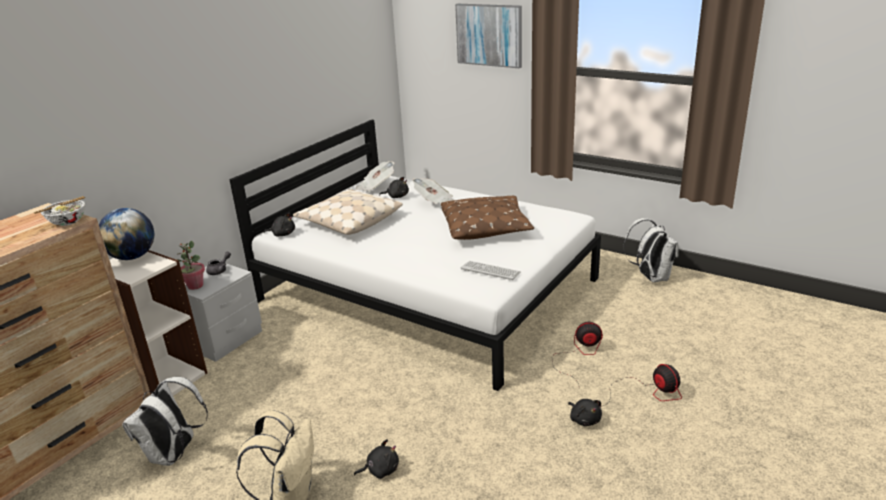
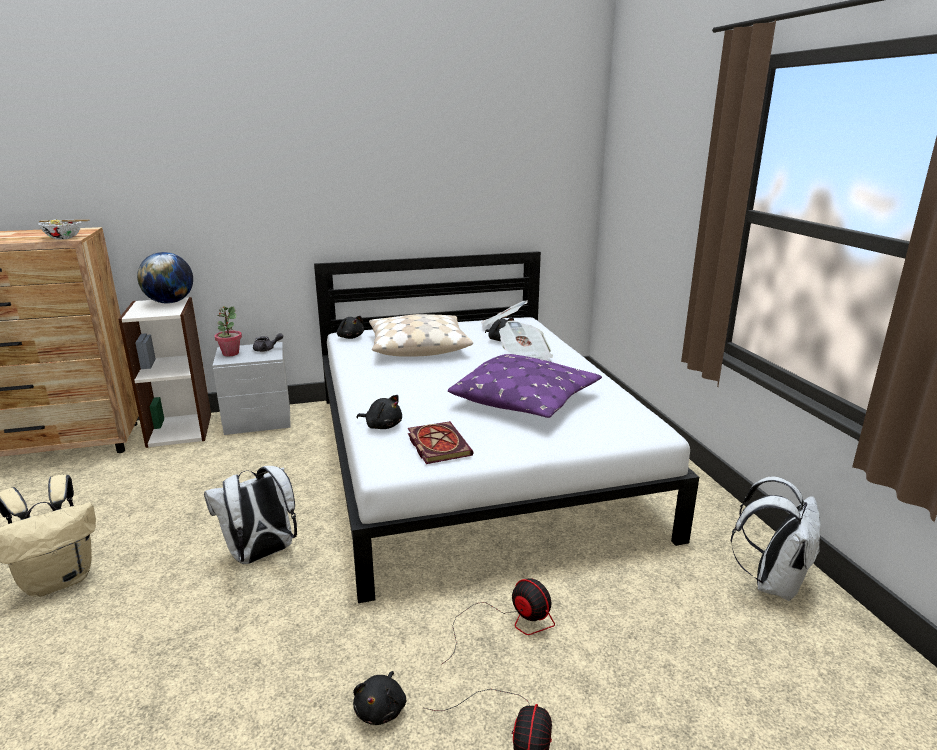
camera: 40 degrees right, 5 degrees down
white backpack [122,377,208,466] -> white backpack moved to [204,466,297,564]
black plush toy [354,439,399,479] -> black plush toy moved to [356,395,402,429]
brown pillow [441,196,534,240] -> purple pillow [448,354,602,418]
picture [455,4,522,68] -> none
keyboard [461,261,521,280] -> book [408,421,474,464]

